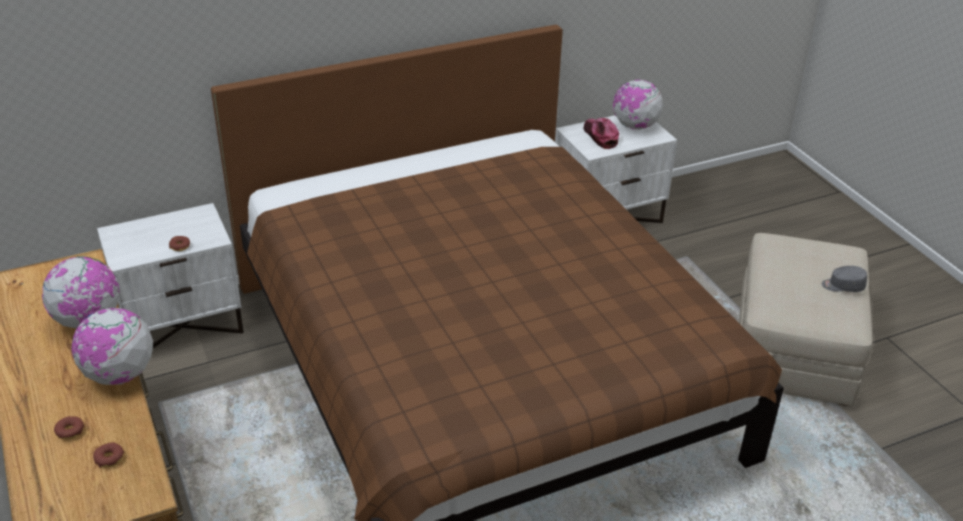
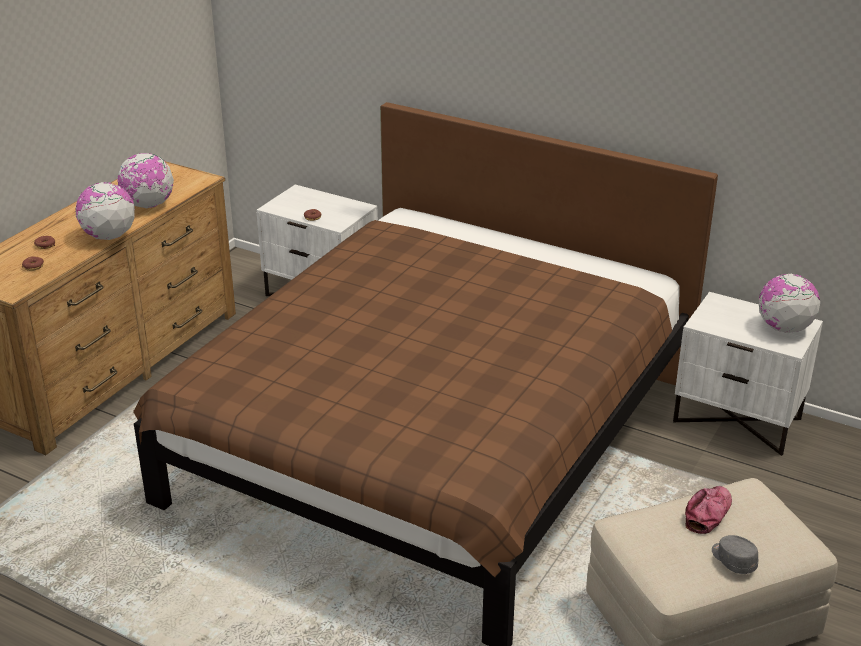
camera: 55 degrees right, 5 degrees down
cap [584,118,619,149] -> cap moved to [685,486,732,534]

